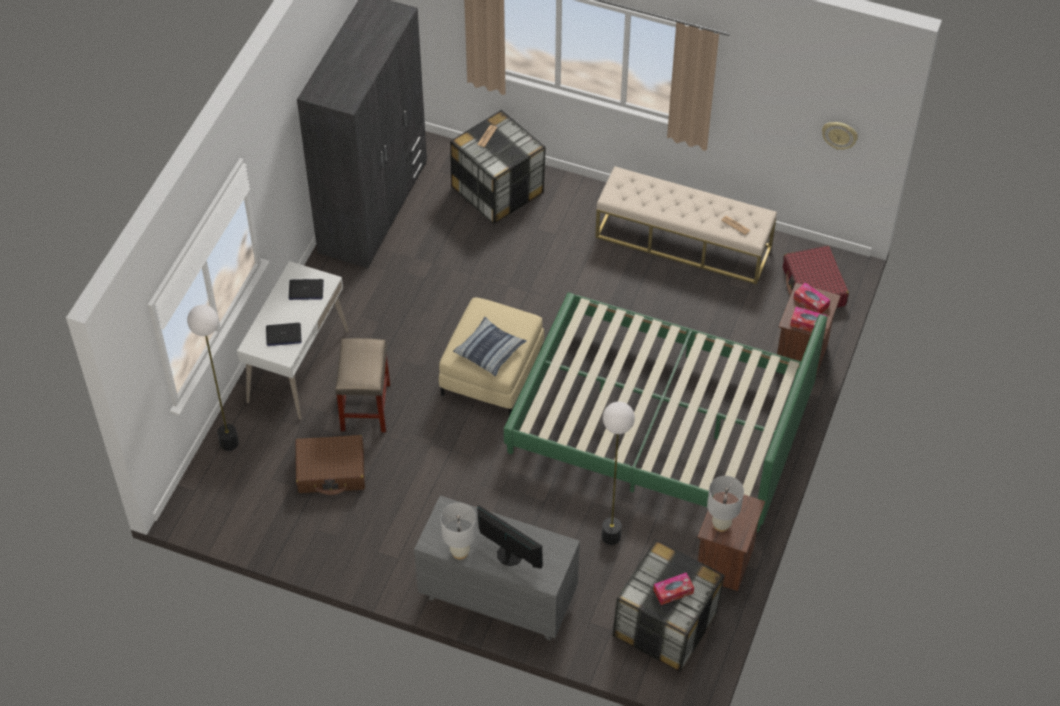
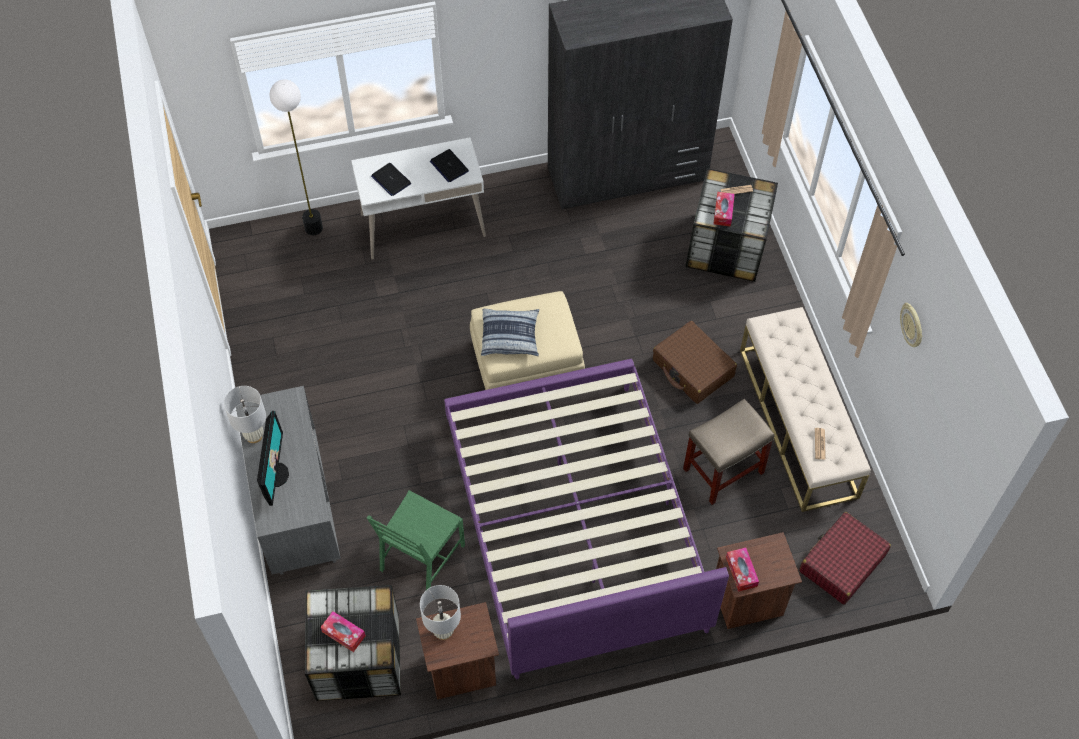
camera: 55 degrees right, 5 degrees up
brown suitcase [295,435,365,495] -> brown suitcase moved to [653,321,737,404]
beige stool [335,338,390,432] -> beige stool moved to [683,399,774,505]
green bed [504,293,827,532] -> purple bed [444,359,729,679]
floor lamp [602,402,635,545] -> green chair [367,490,465,590]
tissue box [793,283,830,314] -> tissue box moved to [713,192,735,227]
wall clock [822,122,858,150] -> wall clock moved to [900,303,922,347]

